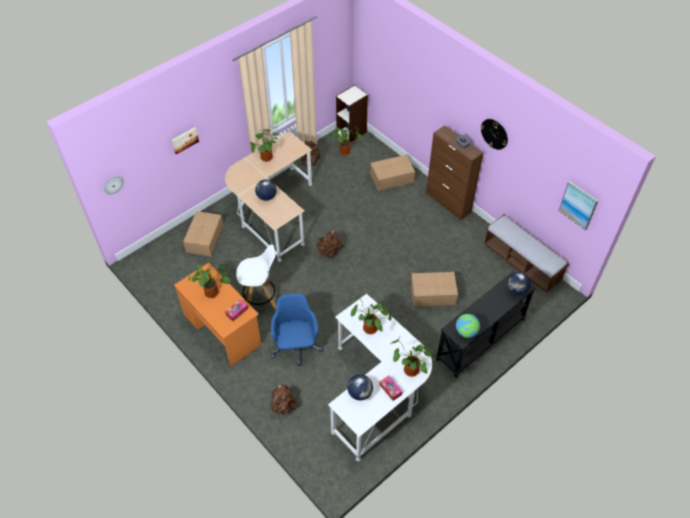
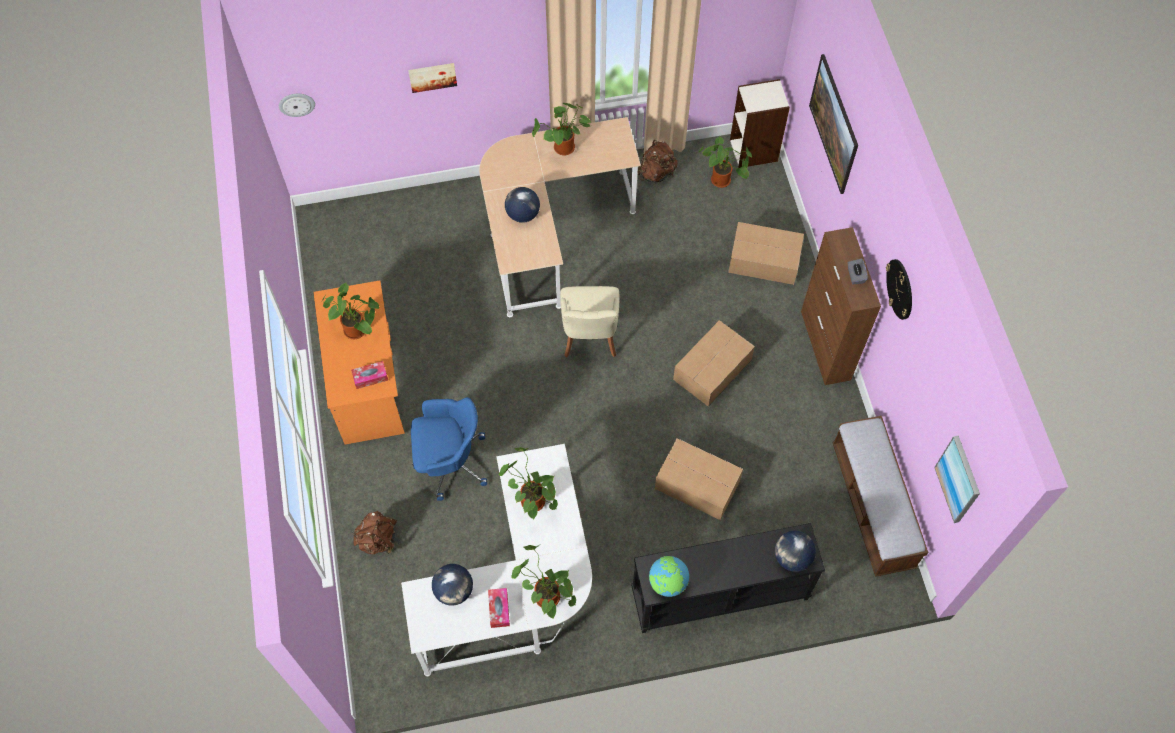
camera: 30 degrees right, 10 degrees up
cardboard box [183,211,223,257] -> cardboard box moved to [673,320,755,406]
white stool [236,244,277,311] -> none
blue office chair [271,293,322,366] -> blue office chair turned 60 degrees clockwise [411,397,487,501]
brown backpack [317,231,343,259] -> beige chair [560,286,619,358]
none -> picture [809,54,858,194]

